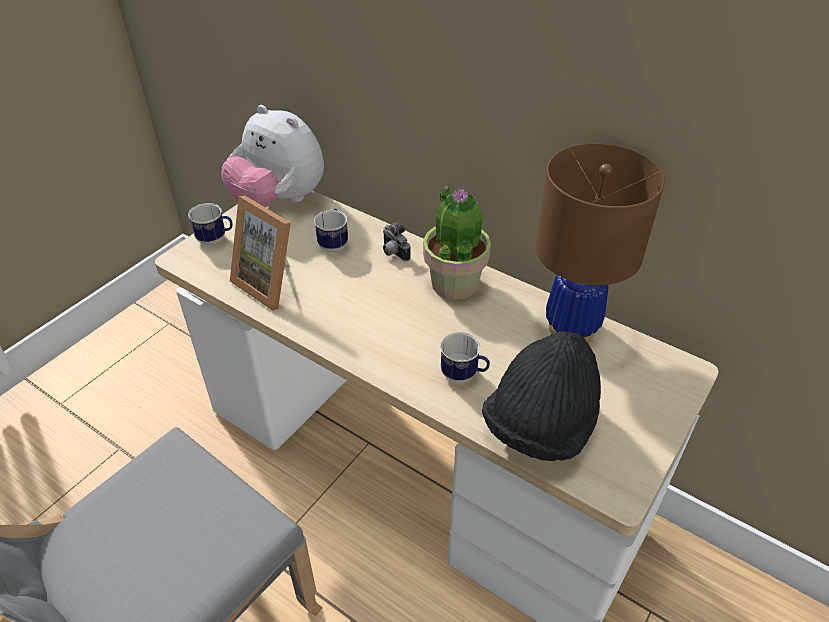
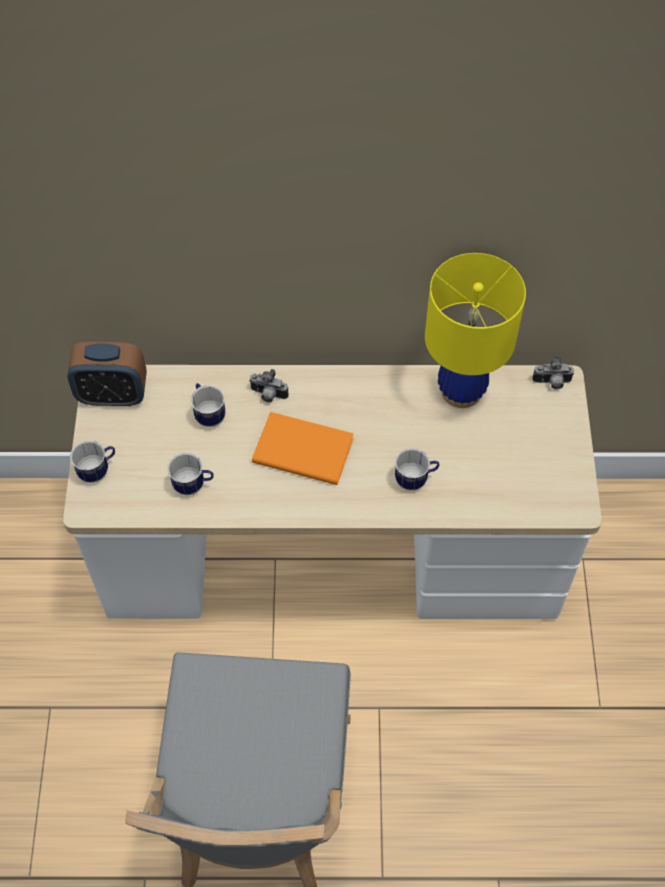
camera: 35 degrees left, 15 degrees up
plush toy [221,105,324,208] -> alarm clock [67,342,147,406]
picture frame [230,195,291,311] -> mug [167,452,214,495]
potted plant [423,186,491,300] -> none
black hat [482,331,601,461] -> none
brown table lamp [535,144,665,343] -> yellow table lamp [425,253,526,408]
none -> orange book [252,412,354,485]
none -> camera [532,356,574,389]

